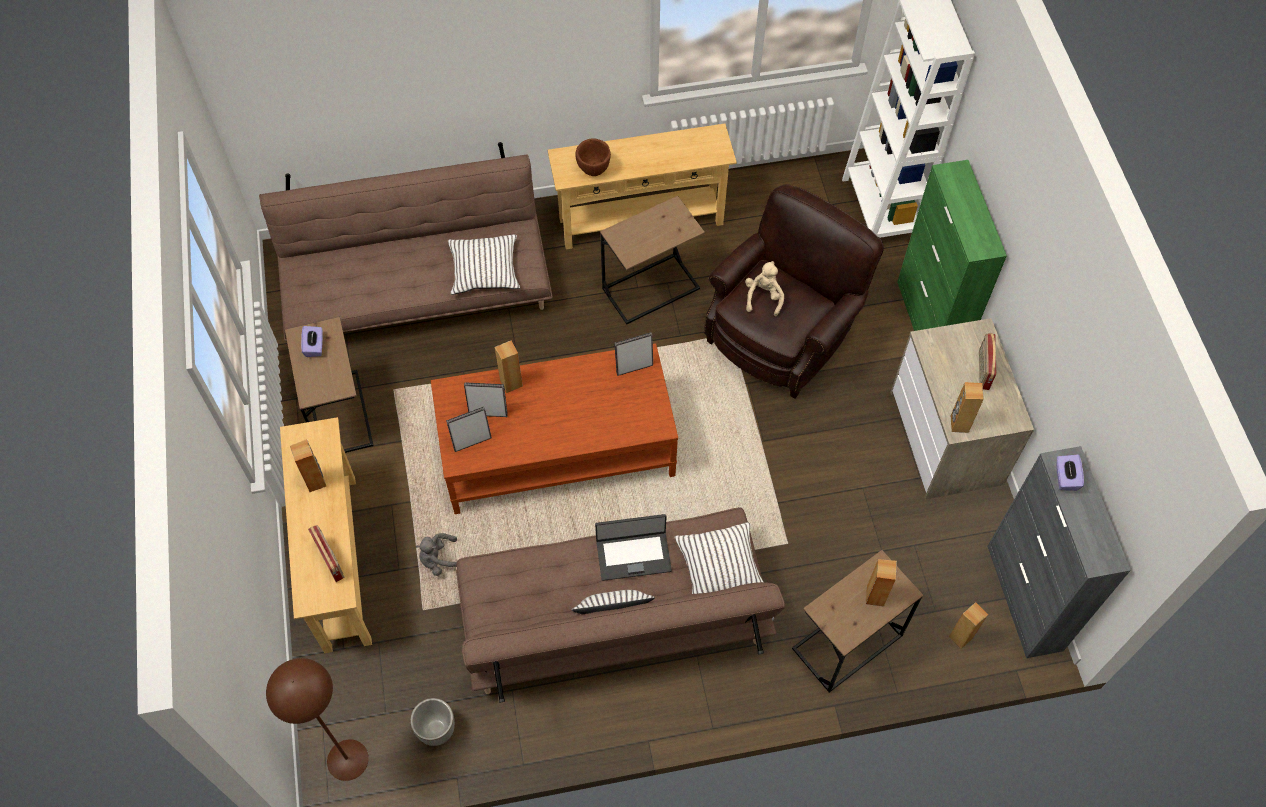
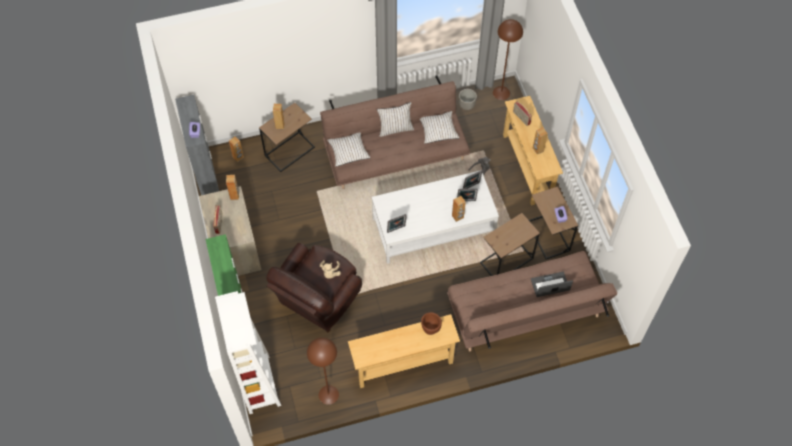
camera: 175 degrees right, 0 degrees up
brown coffee table [431,343,678,514] -> white coffee table [372,170,499,264]
white pillow [448,234,520,295] -> white pillow moved to [420,111,459,144]
laptop [595,514,672,581] -> laptop moved to [531,272,573,297]
brown side table [600,196,705,324] -> brown side table moved to [480,213,540,276]
none -> brown floor lamp [307,337,339,405]

